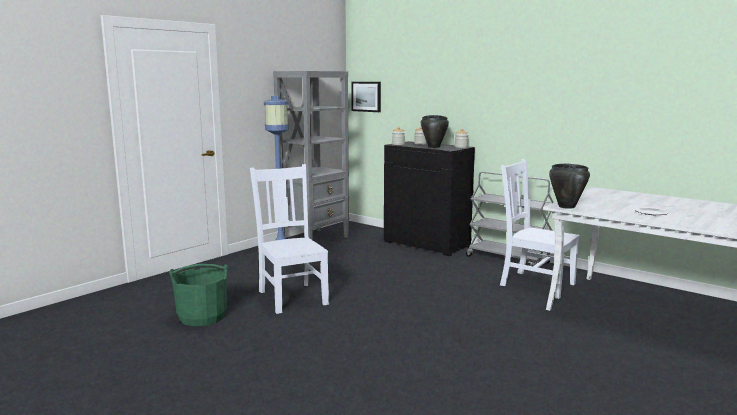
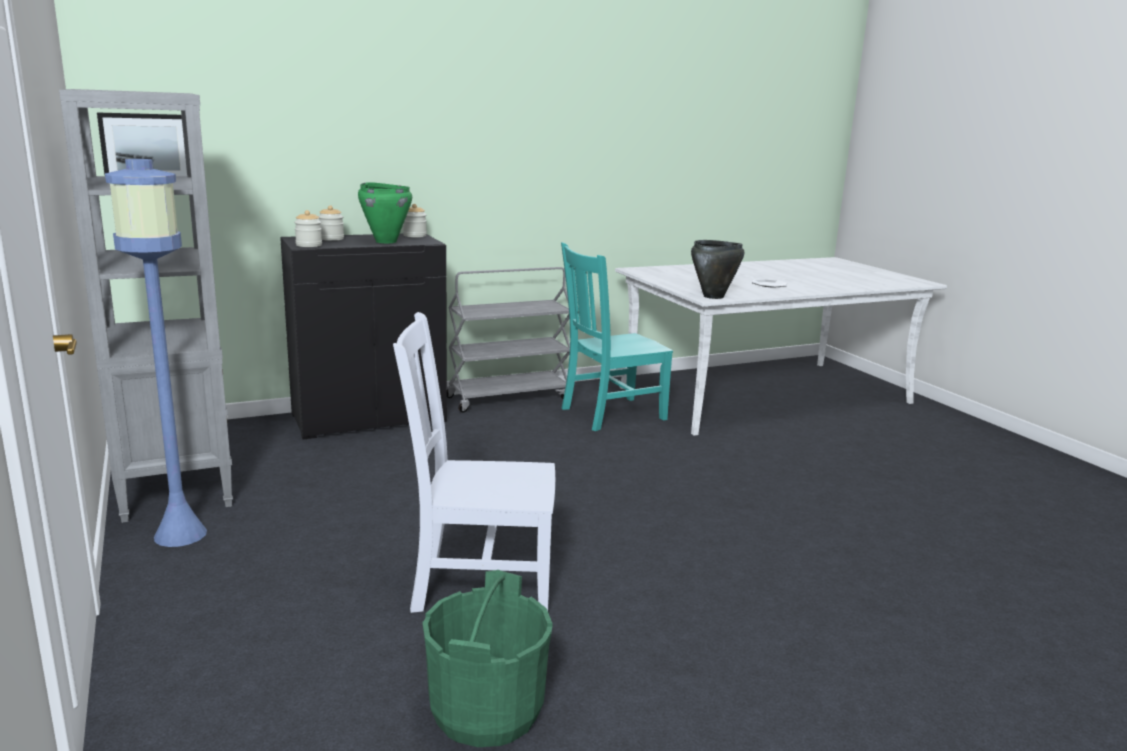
camera: 65 degrees left, 5 degrees up
black cooking pot [421,115,449,148] -> green cooking pot [358,182,412,243]
white chair [500,159,580,299] -> turquoise chair [561,242,673,431]

